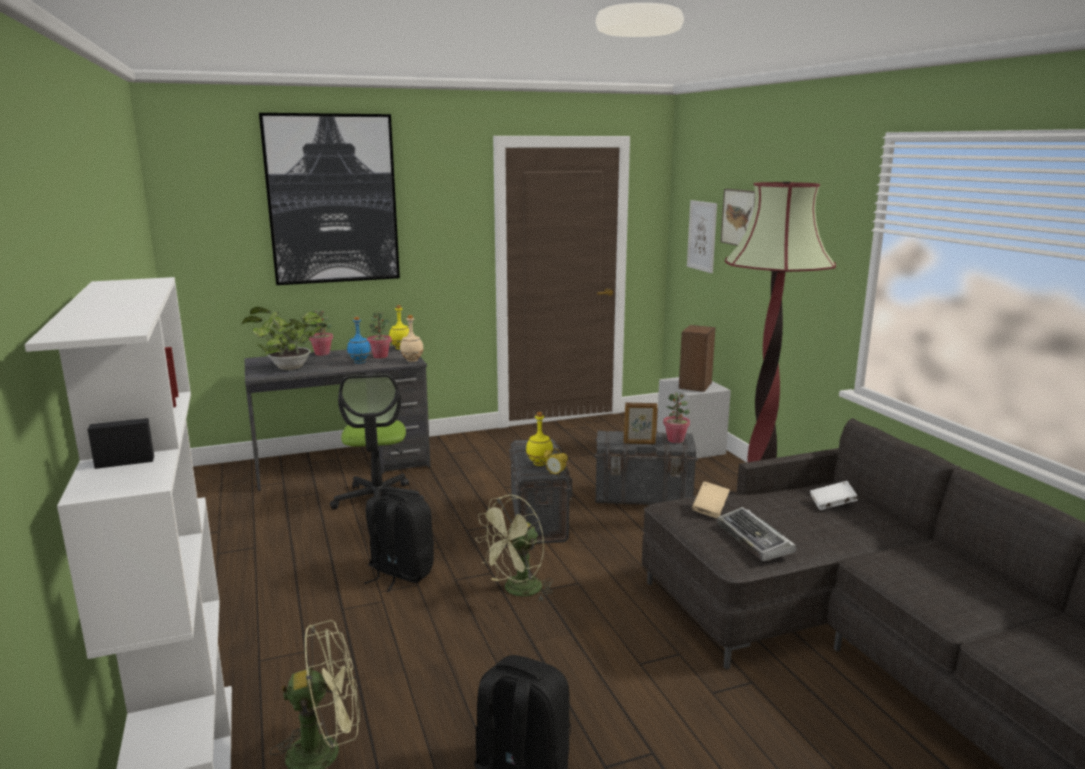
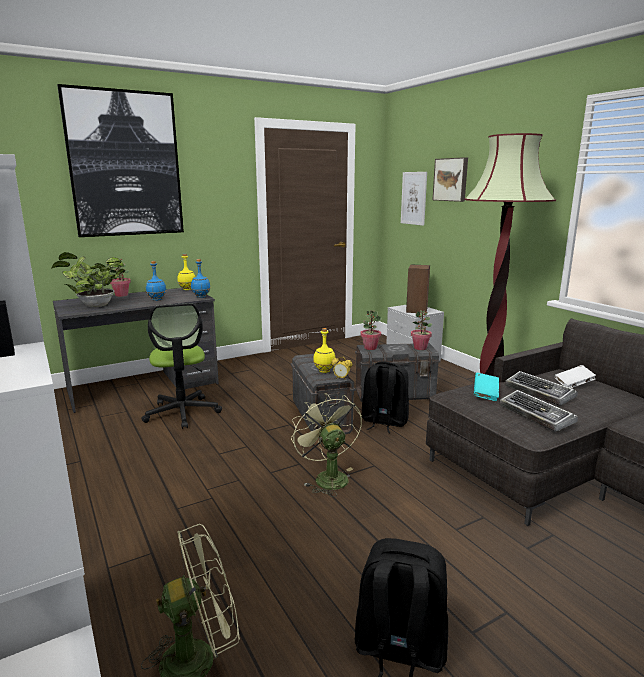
camera: 10 degrees left, 0 degrees up
black backpack [364,492,434,592] -> black backpack moved to [361,362,409,433]
potted plant [367,312,392,358] -> potted plant moved to [360,310,382,350]
beige bottle [400,315,424,362] -> blue bottle [191,259,210,298]
green fan [475,495,553,602] -> green fan turned 120 degrees clockwise [291,393,362,497]
picture frame [624,402,657,444] -> none
beige book [692,482,730,518] -> turquoise book [474,373,499,401]
none -> keyboard [505,371,578,406]

